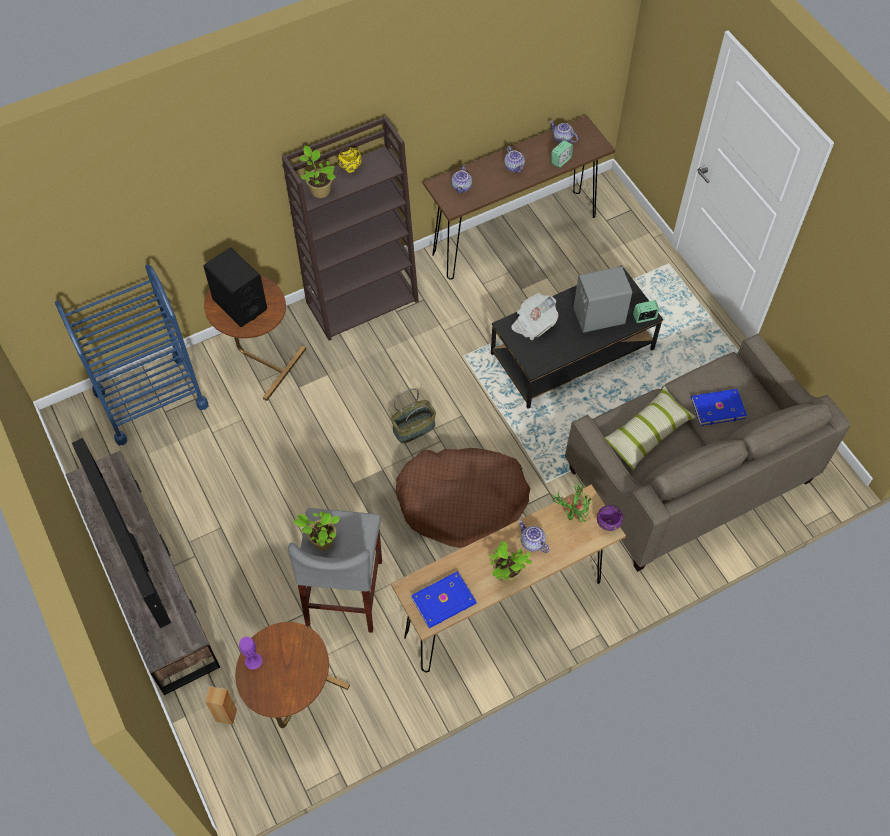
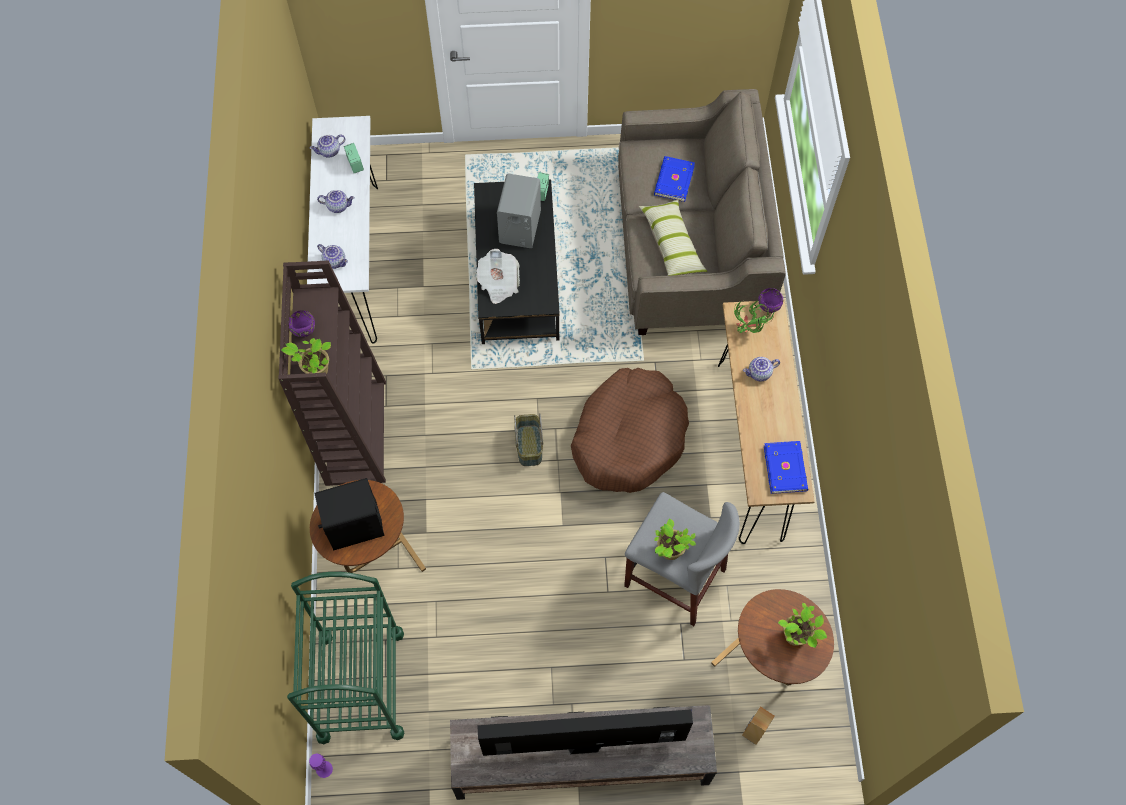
camera: 65 degrees left, 5 degrees up
blue cart [55,264,209,446] -> green cart [287,572,404,744]
purple vase [239,637,262,670] -> purple vase moved to [309,754,333,778]
yellow bowl [338,148,362,173] -> purple bowl [289,310,315,337]
brown console table [423,115,615,280] -> white console table [307,116,378,344]
potted plant [490,541,532,584] -> potted plant moved to [778,603,827,648]

